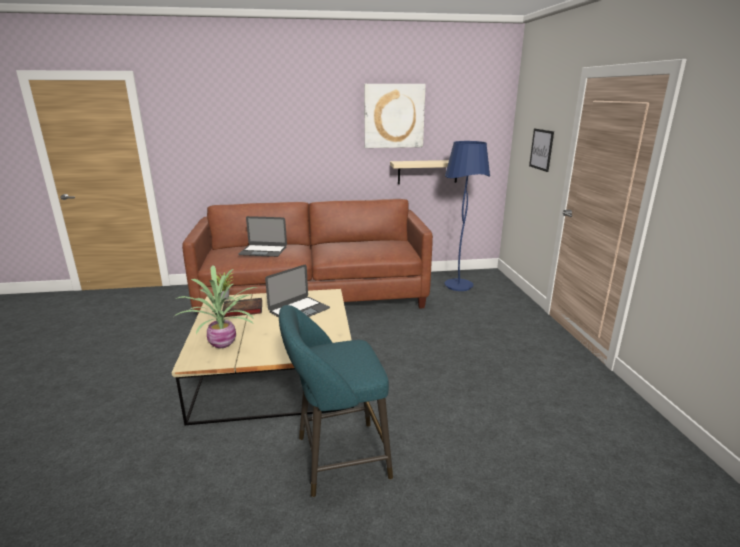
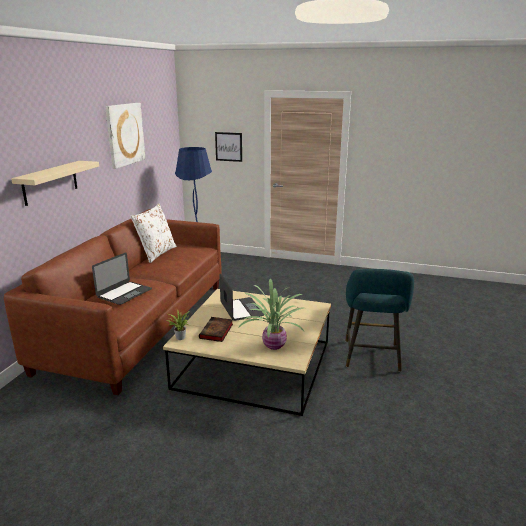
camera: 65 degrees left, 0 degrees up
beige shelf [390,160,457,184] -> beige shelf moved to [11,161,99,206]
none -> white pillow [130,204,177,263]

